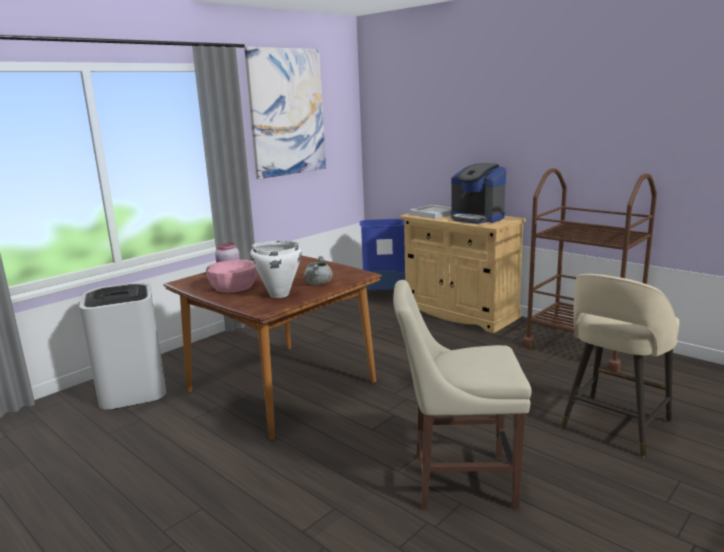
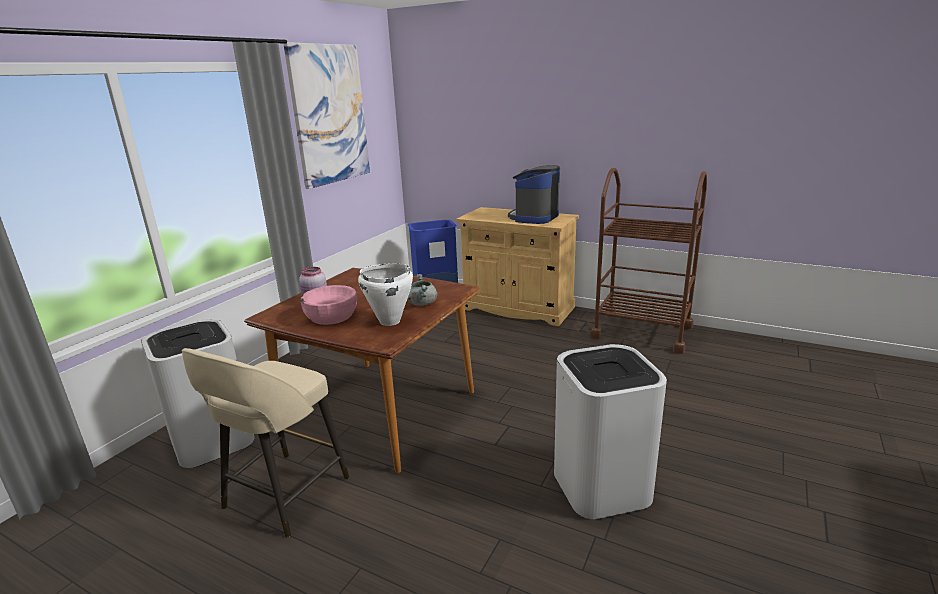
camera: 15 degrees left, 5 degrees up
beige chair [393,280,532,510] -> white trash can [554,344,667,519]
white tray [409,205,451,219] -> none
coffee machine [451,163,506,224] -> coffee machine turned 90 degrees clockwise [508,165,560,224]
beige stool [561,274,680,457] -> beige stool moved to [182,348,349,537]

